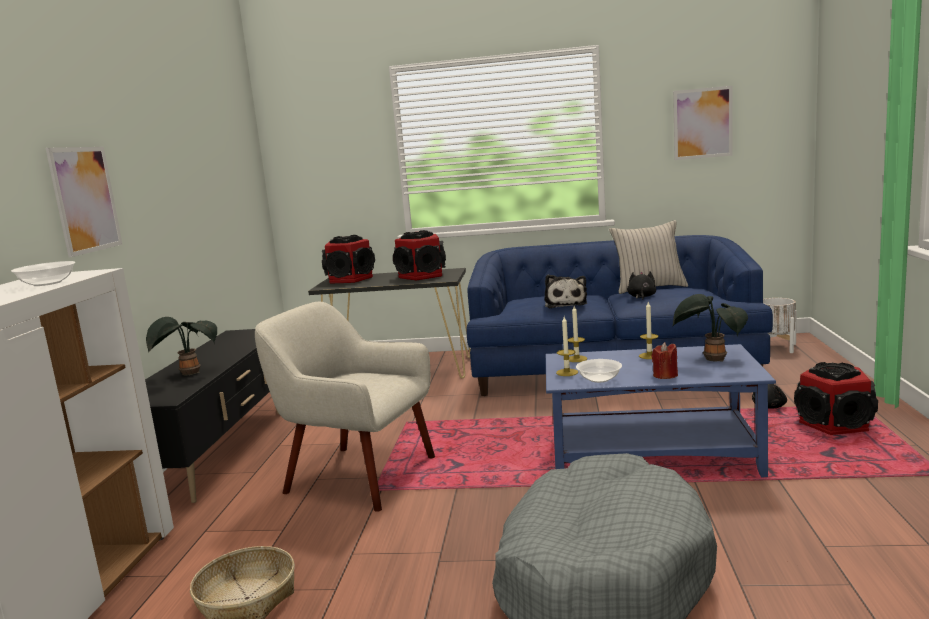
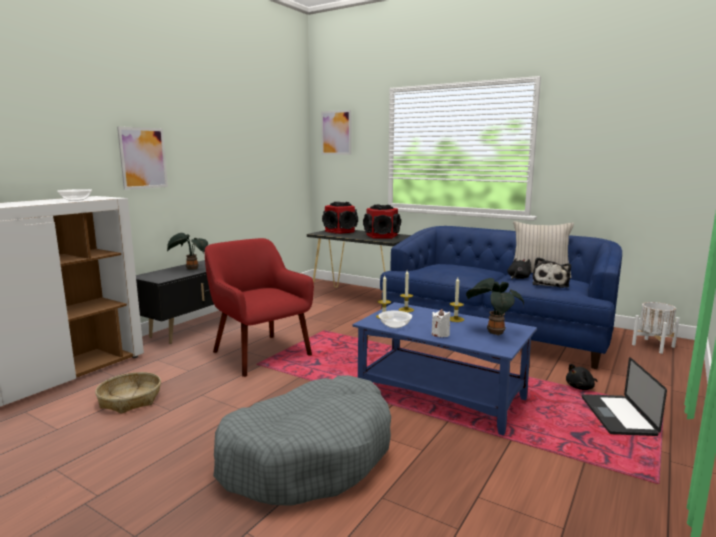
camera: 25 degrees right, 0 degrees up
beige armchair [255,302,435,512] -> red armchair [205,238,314,377]
plush toy [544,274,587,308] -> plush toy moved to [533,257,571,288]
red candle [652,342,678,379] -> white candle [432,309,451,337]
picture [673,86,733,160] -> picture moved to [321,110,351,155]
speaker [794,362,878,435] -> laptop [582,357,667,436]

